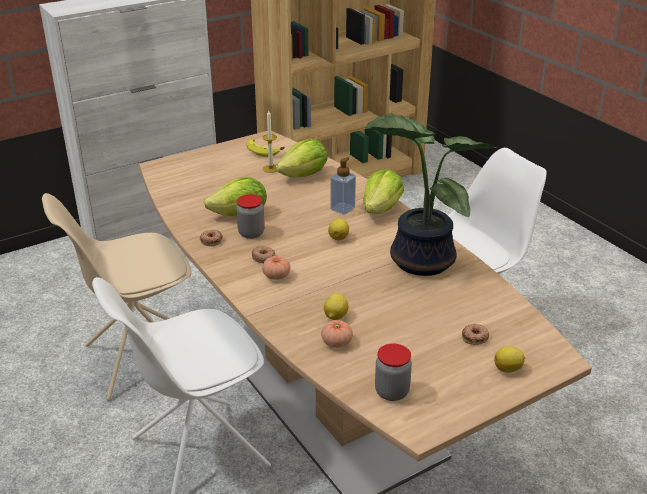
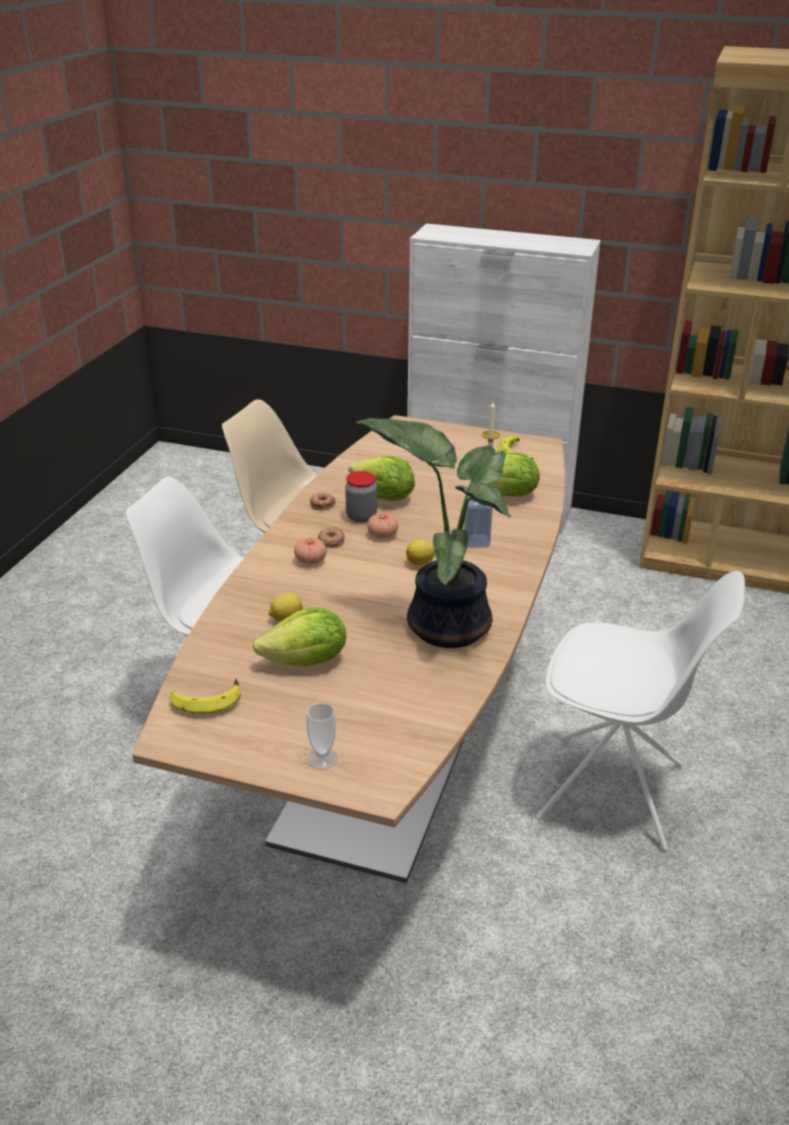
camera: 50 degrees right, 0 degrees up
tomato [321,320,353,348] -> tomato moved to [367,513,398,539]
lettuce [363,169,404,214] -> lettuce moved to [253,607,346,666]
jar [375,343,412,401] -> banana [170,678,241,714]
donut [462,324,489,345] -> none
lemon [494,346,525,373] -> cup [306,702,338,770]

